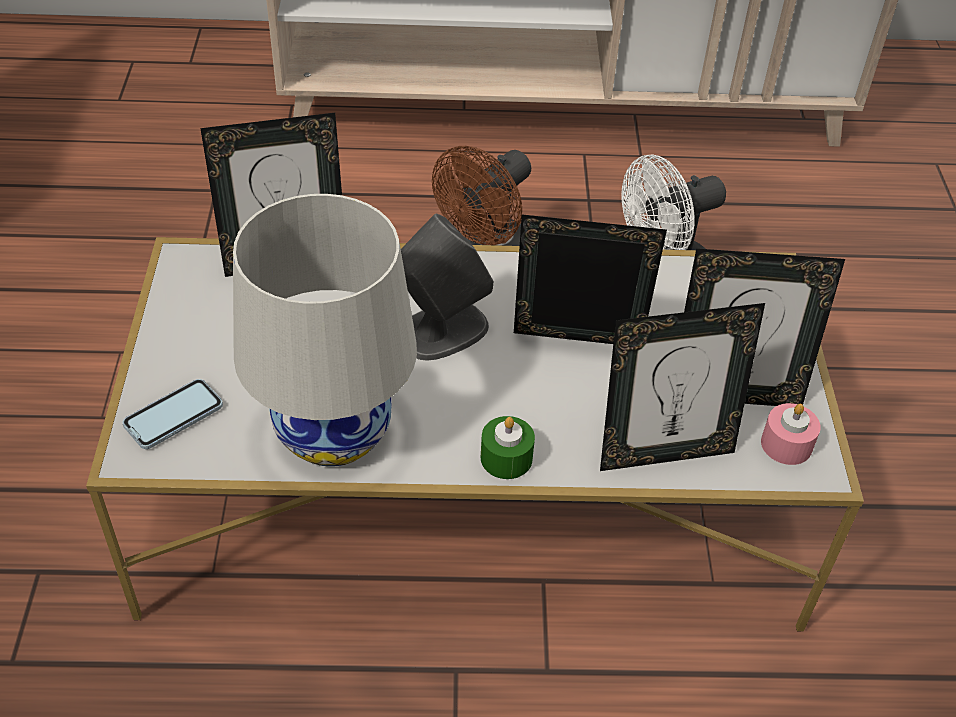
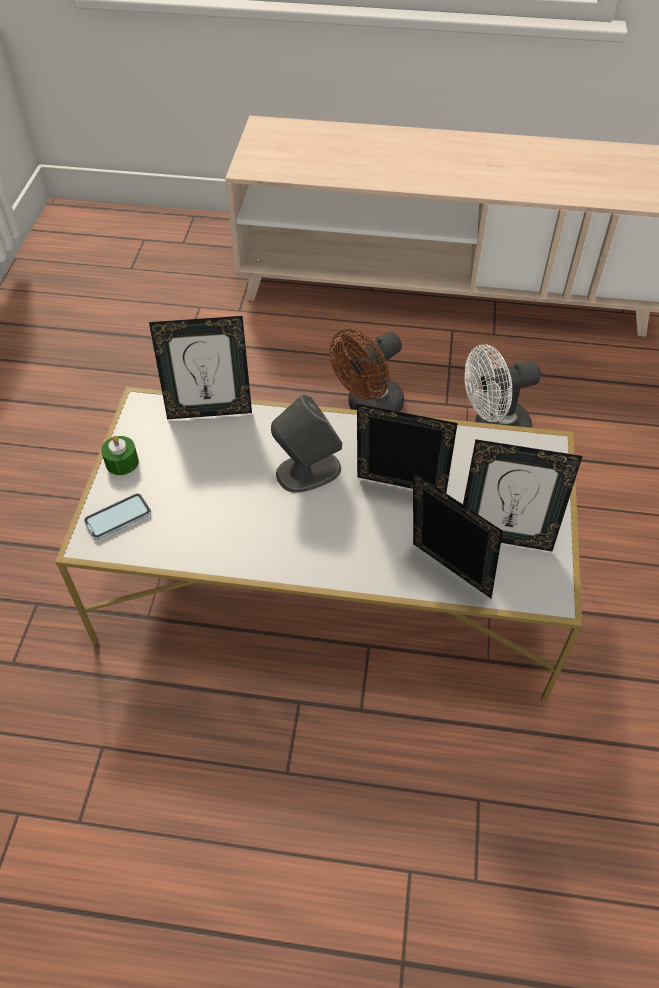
camera: 10 degrees right, 5 degrees up
white table lamp [233,194,417,467] -> none
green candle [481,416,535,479] -> green candle moved to [101,436,139,475]
picture frame [600,303,765,471] -> picture frame turned 135 degrees counterclockwise [413,472,503,598]
pink candle [761,403,821,465] -> none

